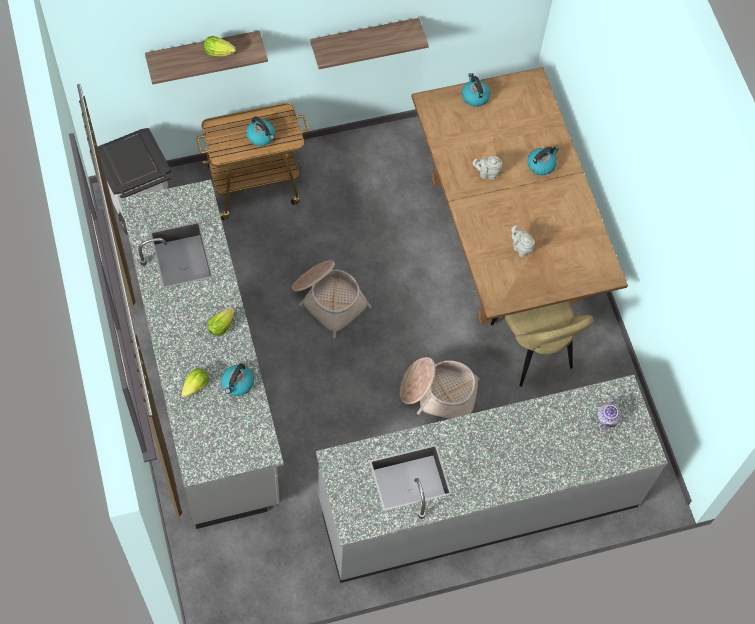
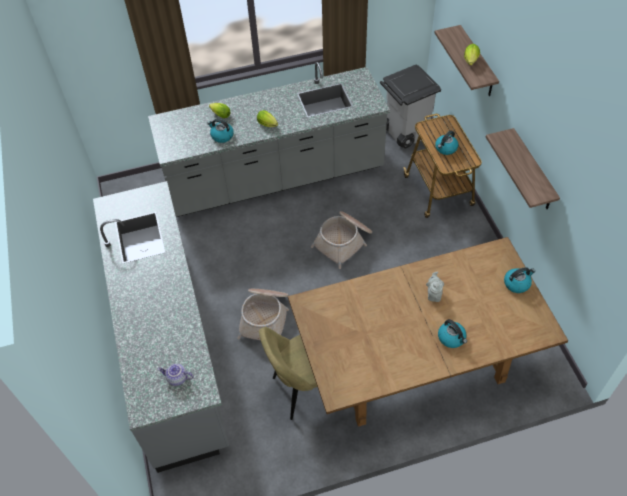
camera: 95 degrees right, 10 degrees down
grey teapot [511,225,535,257] -> none

